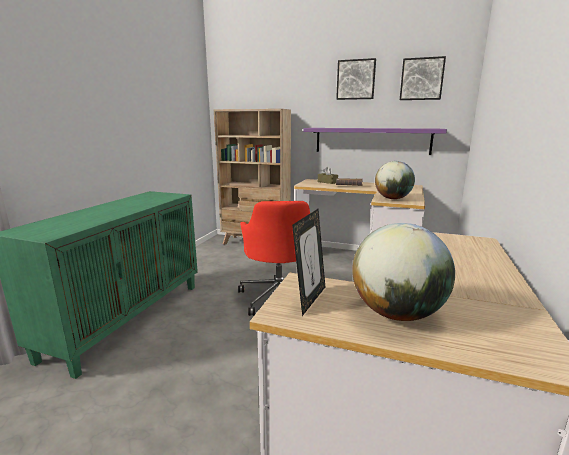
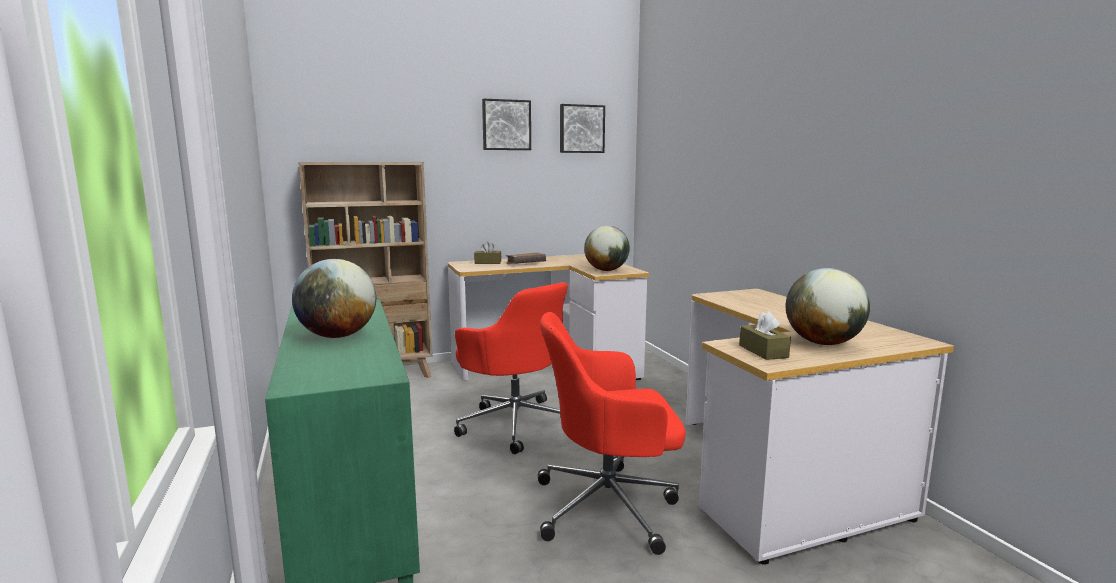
camera: 40 degrees left, 5 degrees down
picture frame [292,209,325,316] -> brown tissue box [739,311,791,360]
purple shelf [303,128,447,155] -> none
none -> globe [292,259,376,338]
none -> red office chair [538,312,686,555]

